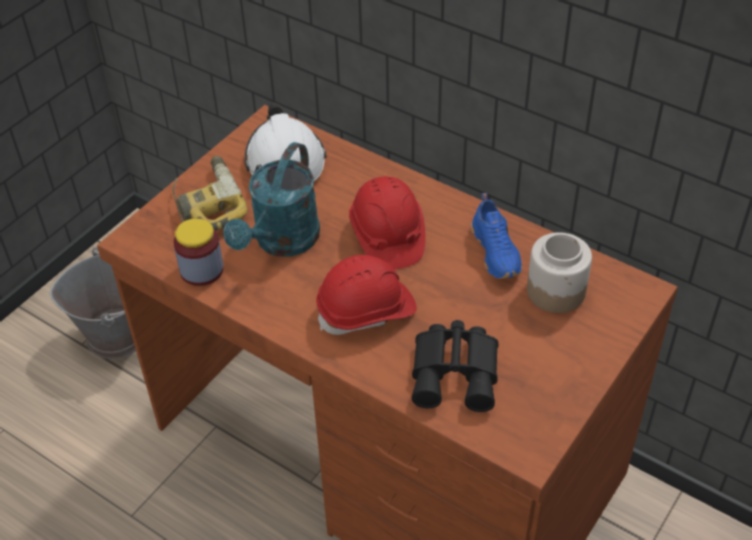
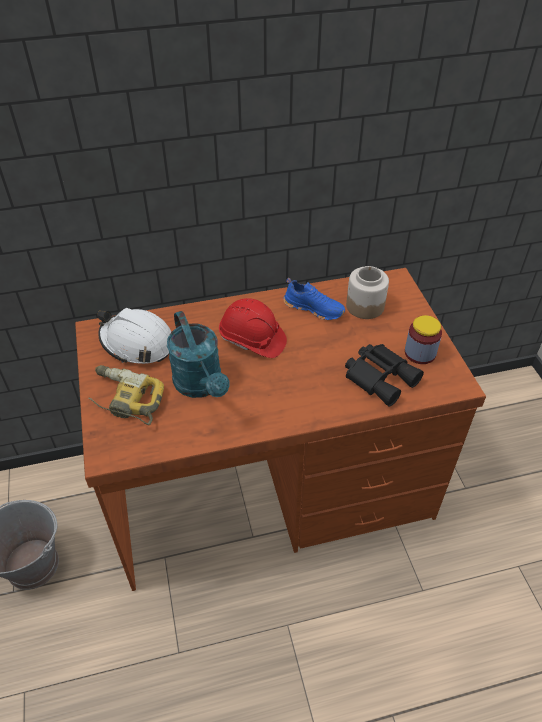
camera: 50 degrees left, 0 degrees up
jar [173,218,224,286] -> jar moved to [405,315,442,364]
red hard hat [316,255,417,335] -> none

